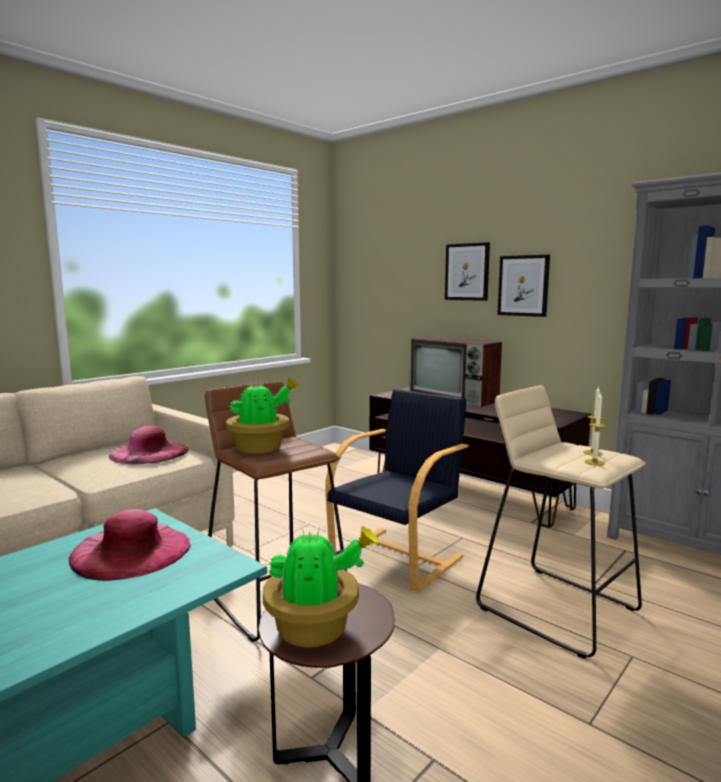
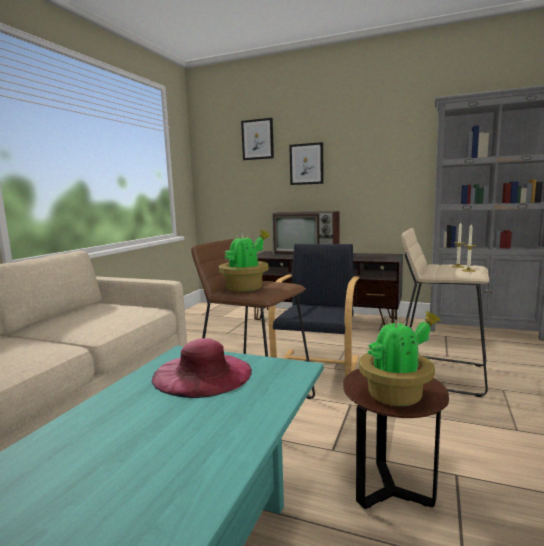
camera: 20 degrees left, 0 degrees up
pink hat [109,426,189,465] -> none
picture [497,255,550,317] -> picture moved to [241,118,274,160]

